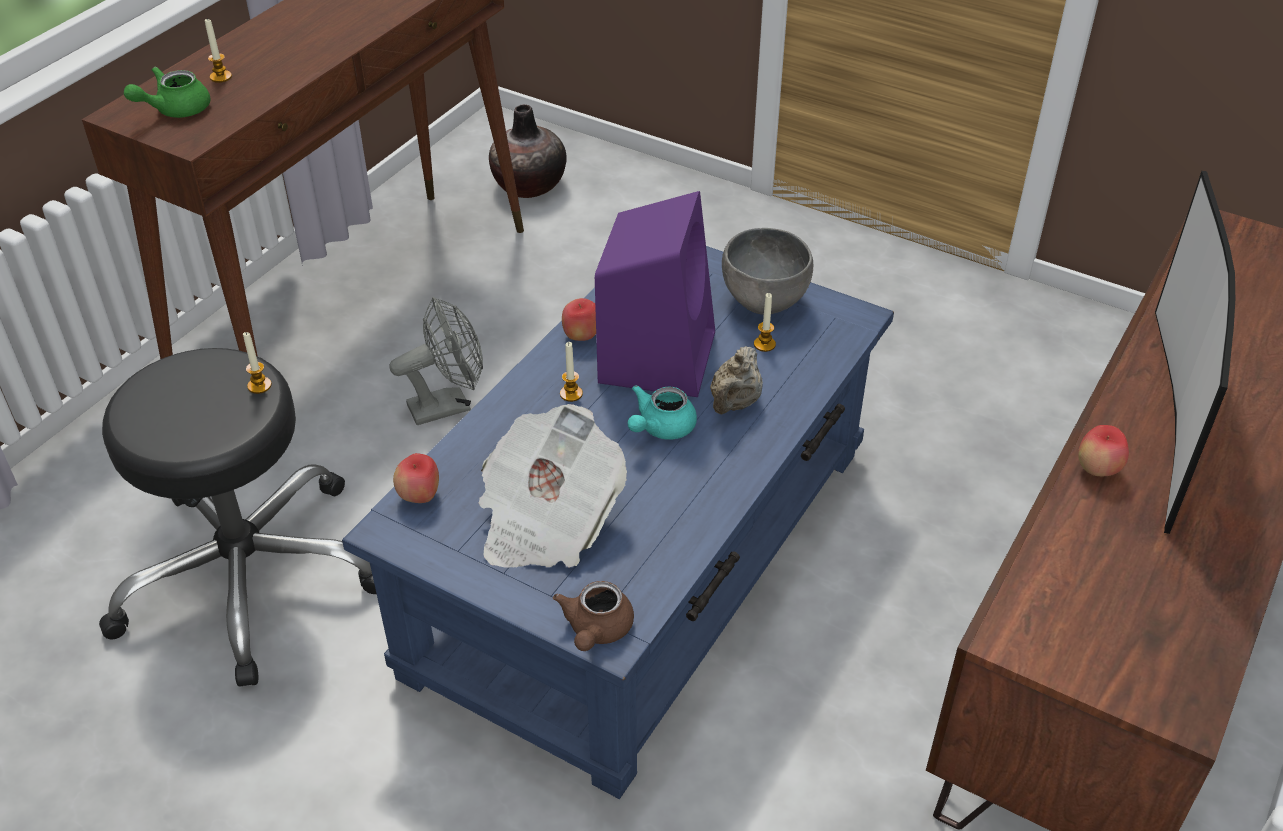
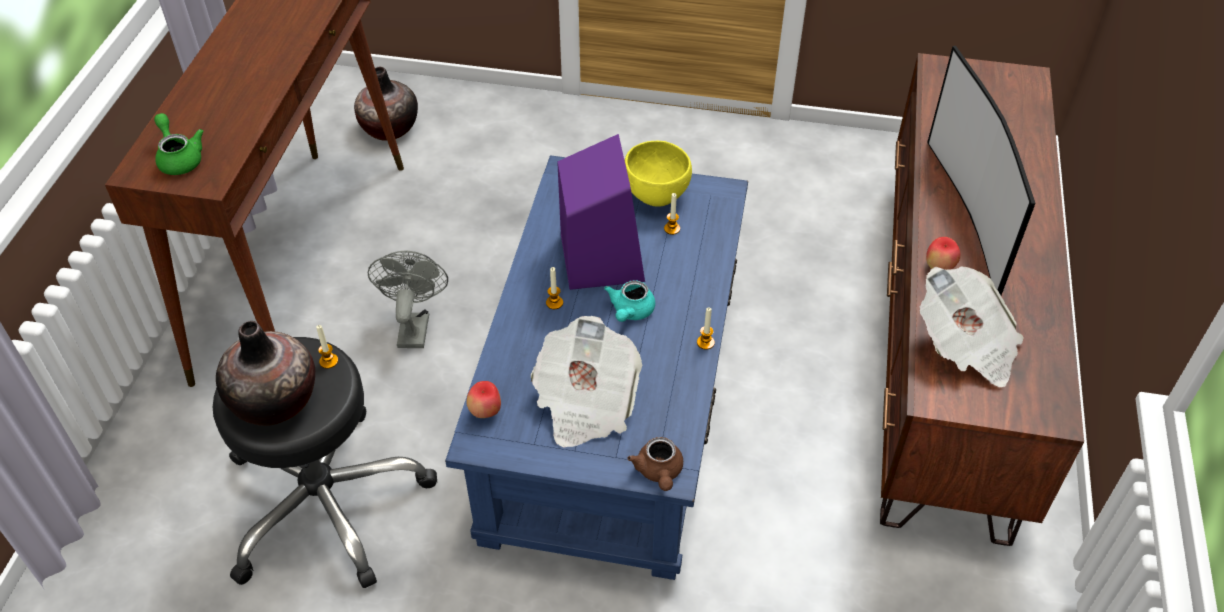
camera: 20 degrees left, 5 degrees up
green teapot [124,67,210,118] -> green teapot turned 120 degrees clockwise [154,113,204,175]
candle [204,18,232,83] -> candle moved to [697,308,715,350]
grey fan [390,297,483,425] -> grey fan turned 45 degrees counterclockwise [368,250,448,348]
apple [562,298,596,341] -> none
beige teapot [710,346,763,414] -> none
grey bowl [722,228,813,315] -> yellow bowl [625,141,692,207]
none -> vase [216,321,315,426]
none -> newspaper [920,266,1024,387]

